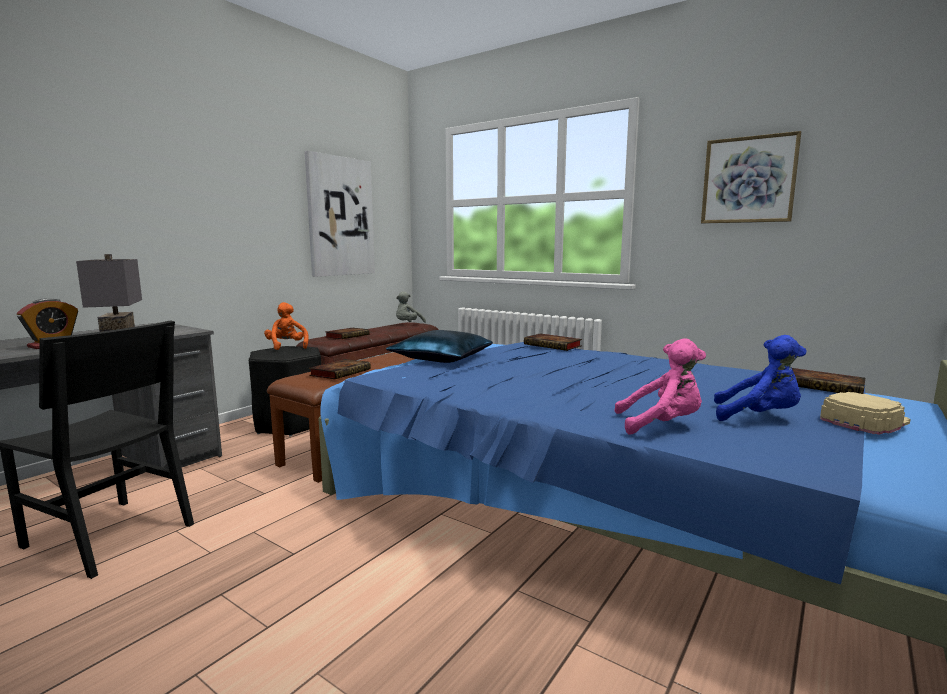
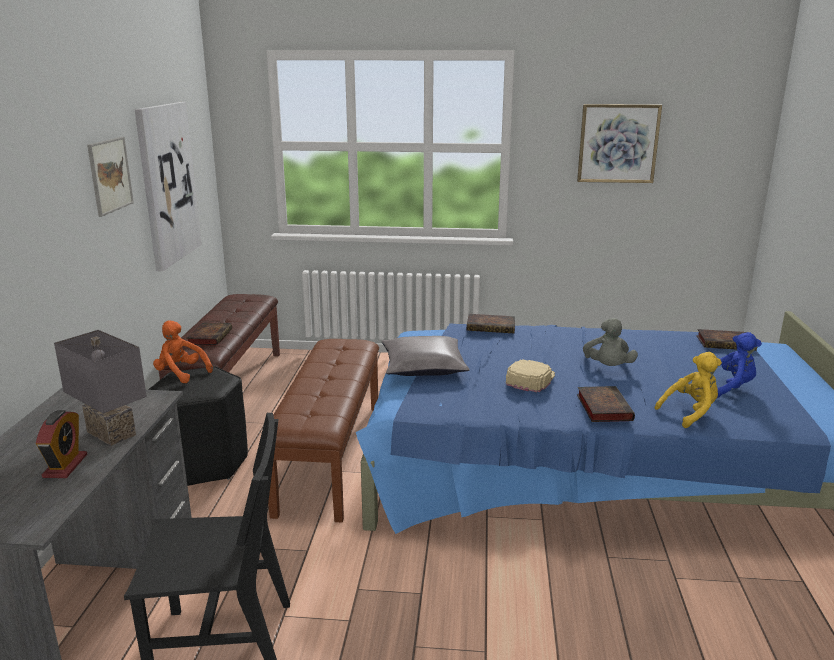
camera: 30 degrees left, 10 degrees up
book [309,359,371,379] -> book moved to [577,386,635,422]
blue pillow [386,330,493,363] -> grey pillow [382,336,470,376]
grey plush toy [396,291,426,323] -> grey plush toy moved to [583,318,638,366]
pink plush toy [614,338,706,434] -> yellow plush toy [655,352,722,428]
beige cap [820,392,911,435] -> beige cap moved to [506,359,555,392]
none -> picture [87,137,134,217]

